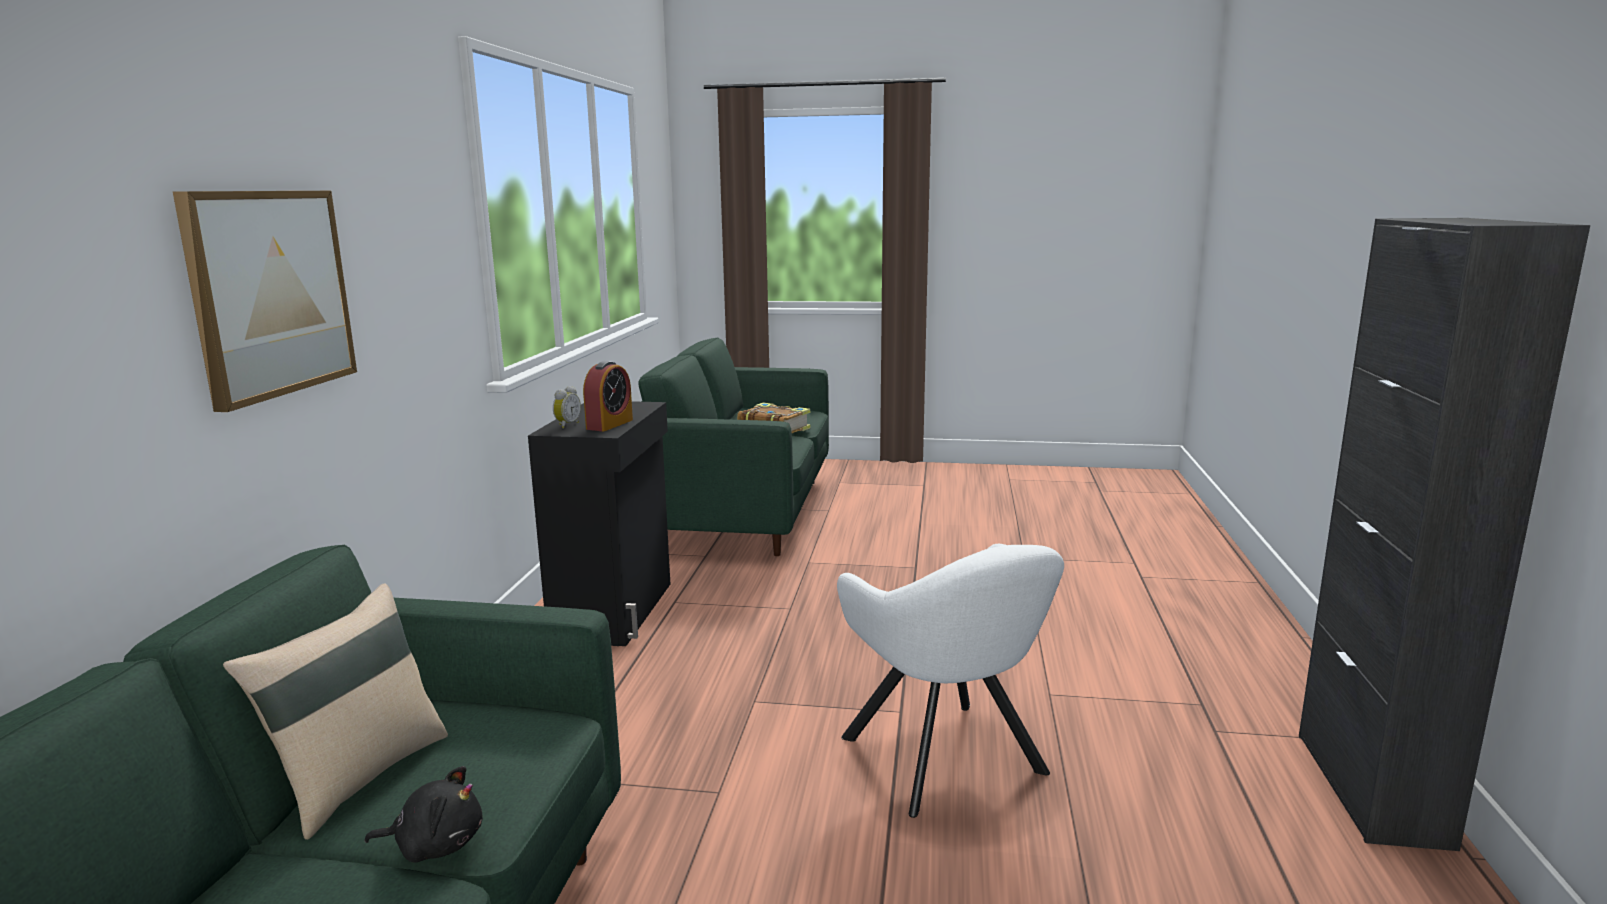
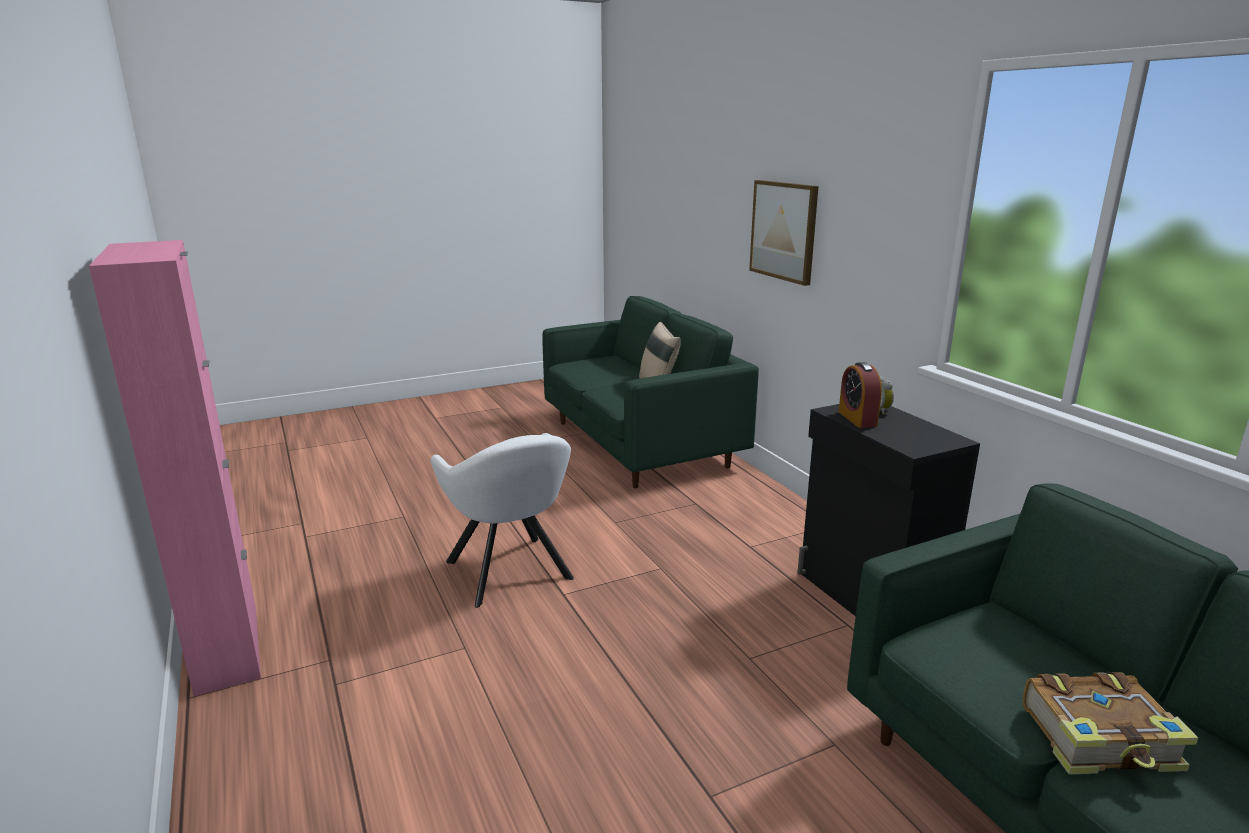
camera: 145 degrees right, 5 degrees up
black plush toy [365,766,483,863] -> none
white armchair [837,544,1064,818] -> white armchair turned 150 degrees counterclockwise [431,433,574,608]
black cabinet [1299,218,1590,851] -> pink cabinet [89,240,261,696]

